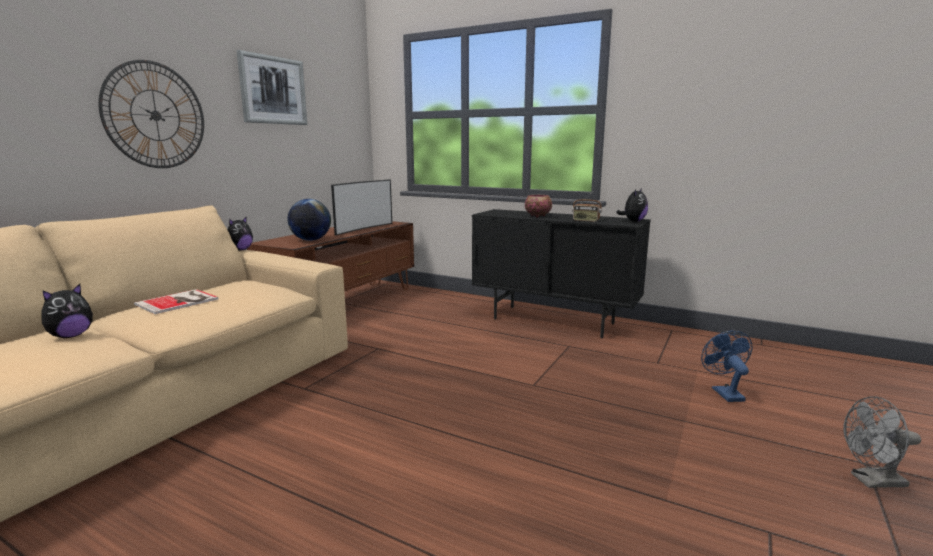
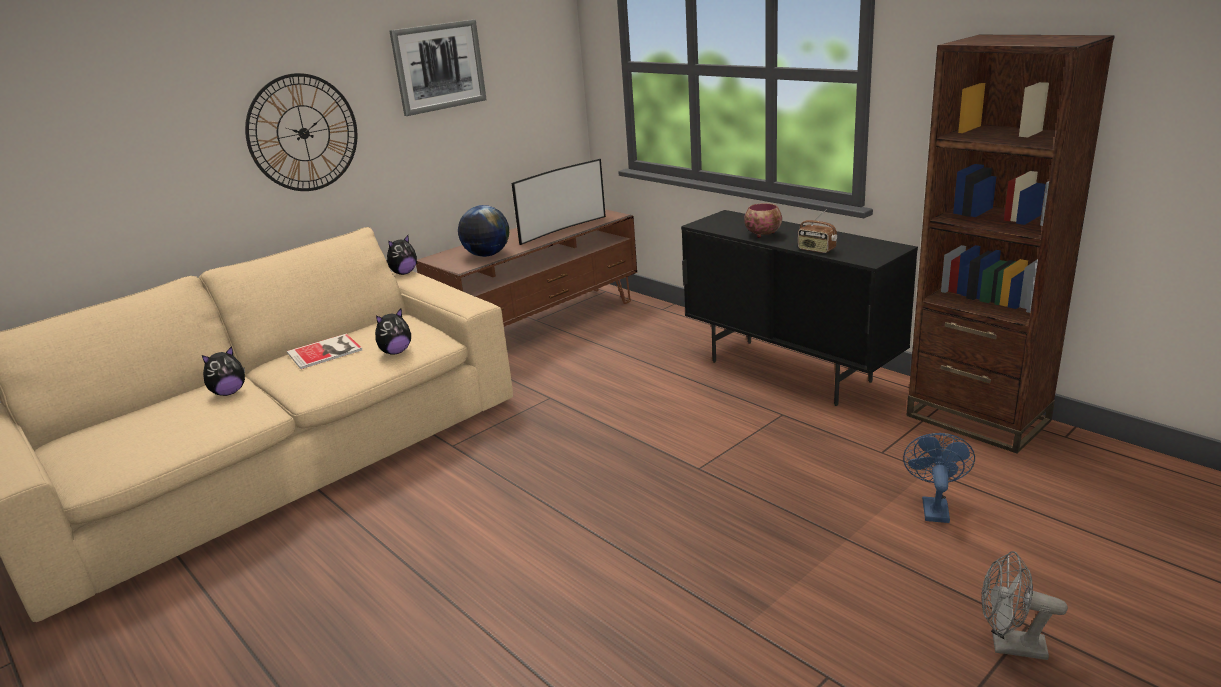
camera: 20 degrees right, 10 degrees up
plush toy [616,188,648,222] -> plush toy moved to [375,309,411,355]
none -> brown bookcase [906,35,1115,454]

